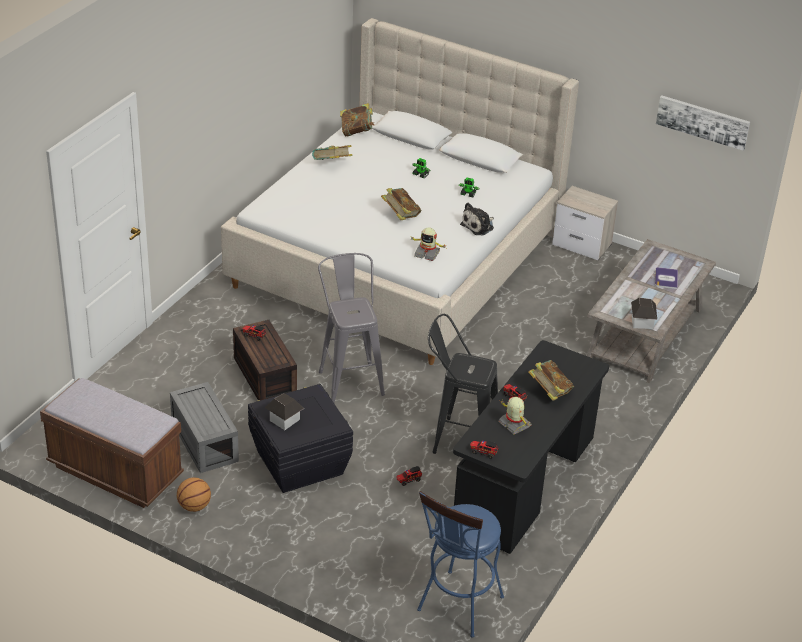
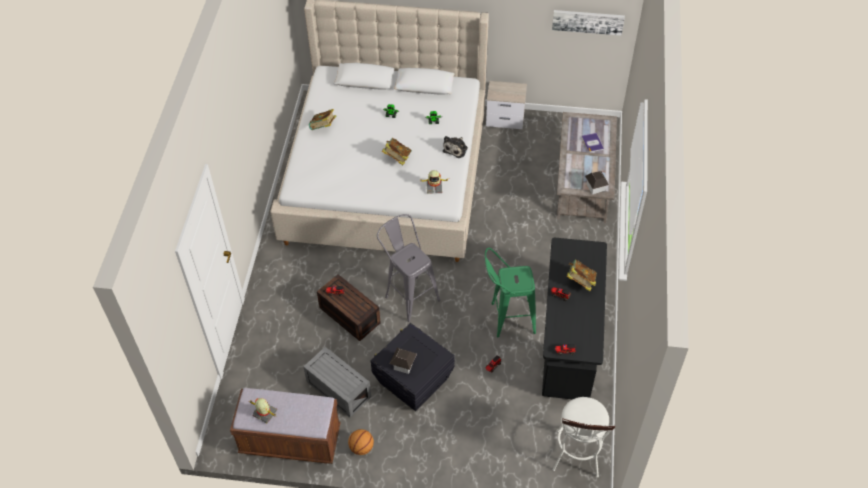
camera: 20 degrees left, 15 degrees up
book [340,103,375,136] -> none
blue stool [417,491,504,637] -> white stool [552,397,615,477]
black stool [428,314,498,454] -> green stool [485,248,536,337]
toy robot [498,397,532,435] -> toy robot moved to [250,398,277,424]

